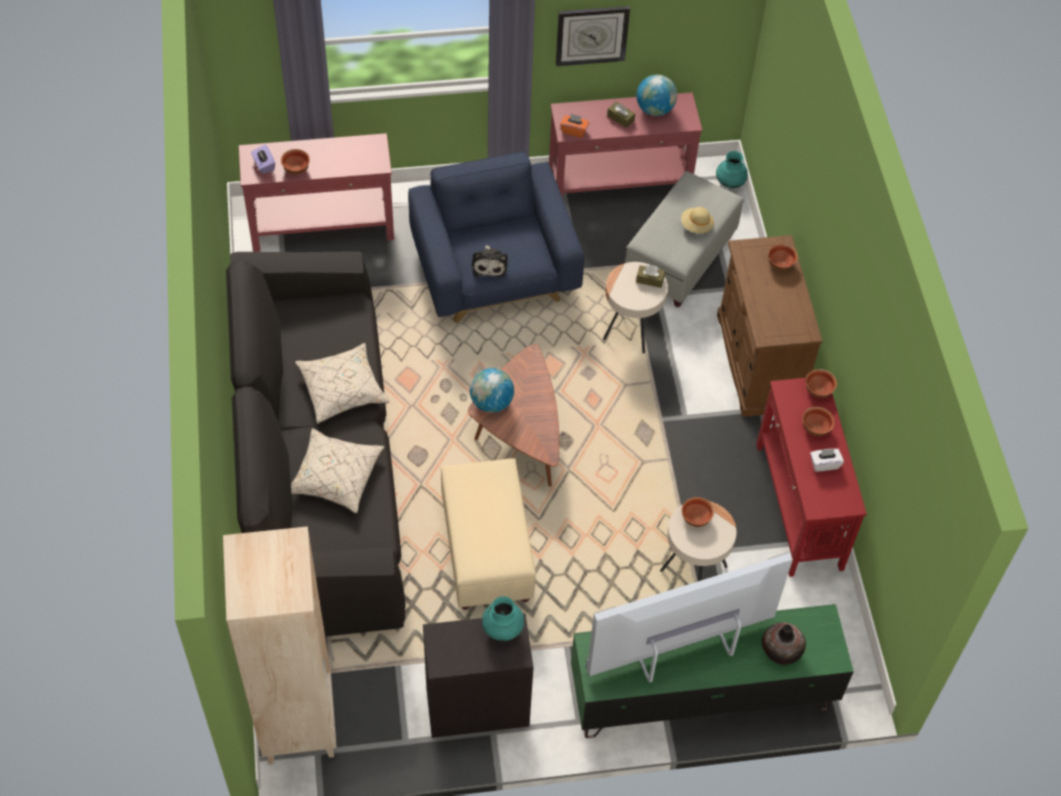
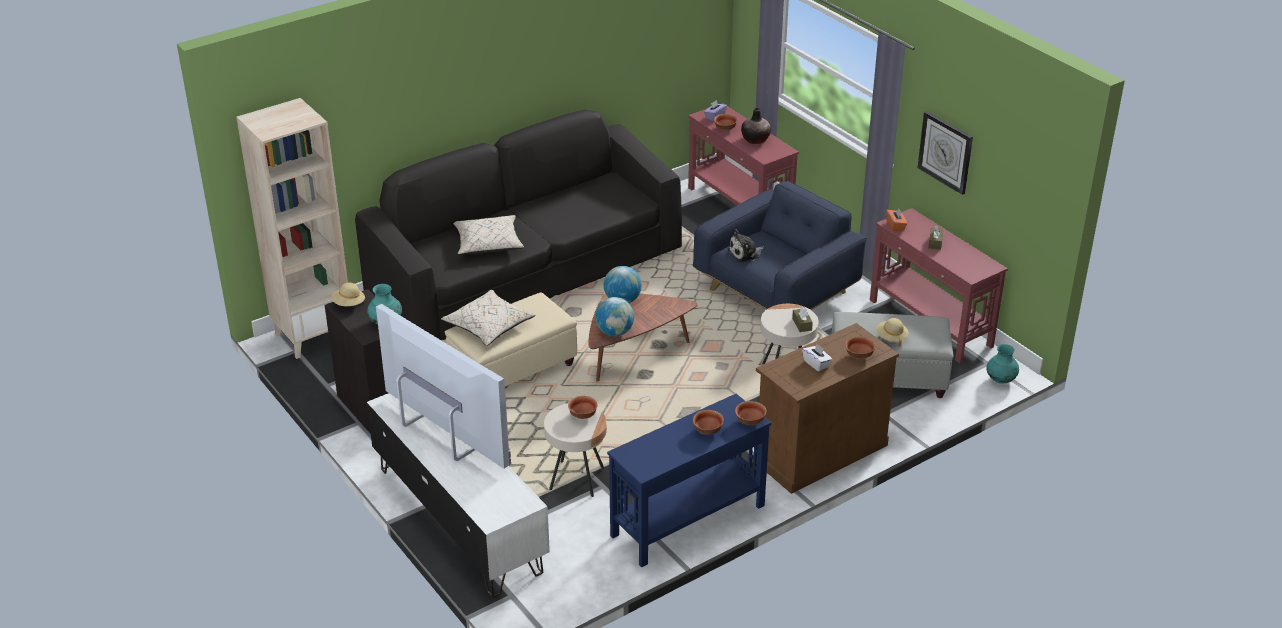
camera: 65 degrees right, 20 degrees down
beige pillow [295,343,390,424] -> beige pillow moved to [441,290,536,346]
green tv stand [571,604,854,738] -> white tv stand [367,393,550,598]
globe [637,75,677,116] -> globe moved to [595,297,634,336]
red console table [756,378,867,577] -> blue console table [607,394,771,567]
vase [762,622,806,665] -> vase moved to [741,108,771,144]
white tissue box [810,449,844,472] -> white tissue box moved to [802,344,832,371]
none -> beige hat [331,283,366,306]

